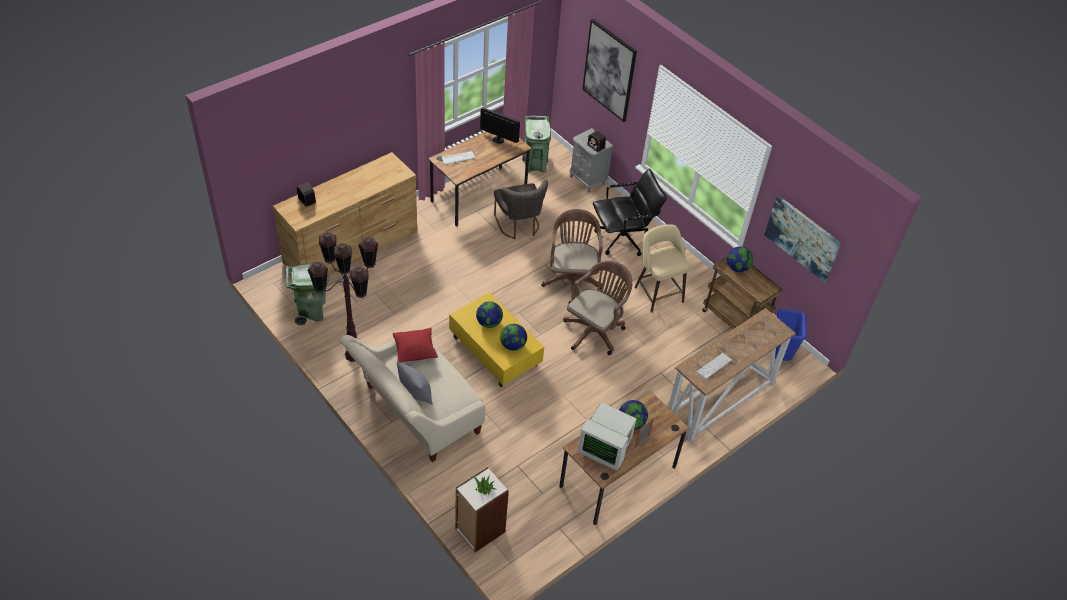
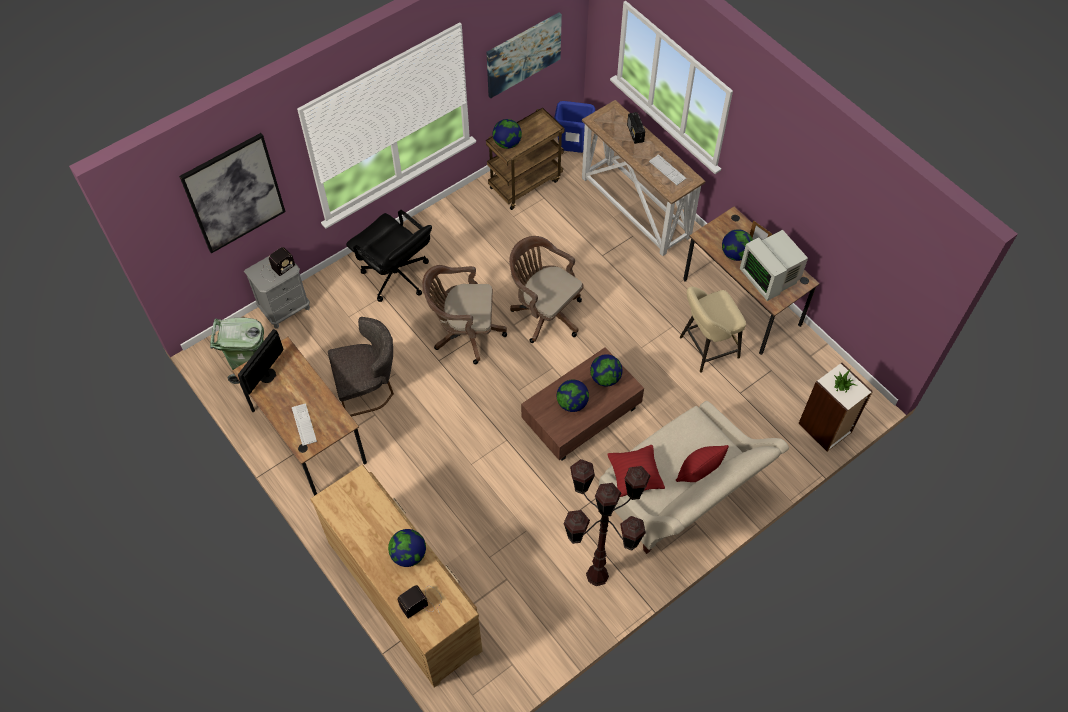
camera: 85 degrees left, 10 degrees up
green trash can [286,264,329,325] -> none
grey pillow [397,361,433,405] -> red pillow [676,445,729,482]
yellow coffee table [449,292,544,388] -> brown coffee table [521,347,644,461]
monitor [577,402,637,471] -> monitor turned 120 degrees clockwise [740,230,808,301]
black office chair [593,168,667,256] -> black office chair turned 150 degrees clockwise [346,210,432,302]
beige stool [635,224,690,313] -> beige stool moved to [680,287,746,373]
none -> globe [388,529,426,567]
none -> radio [627,112,645,144]

